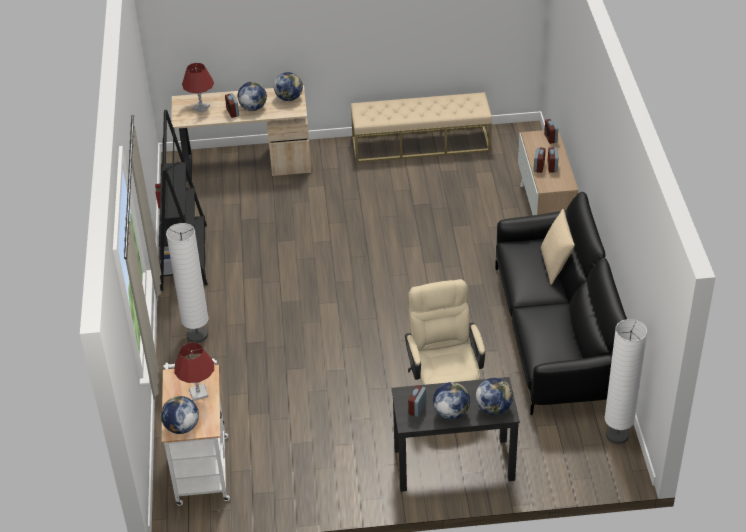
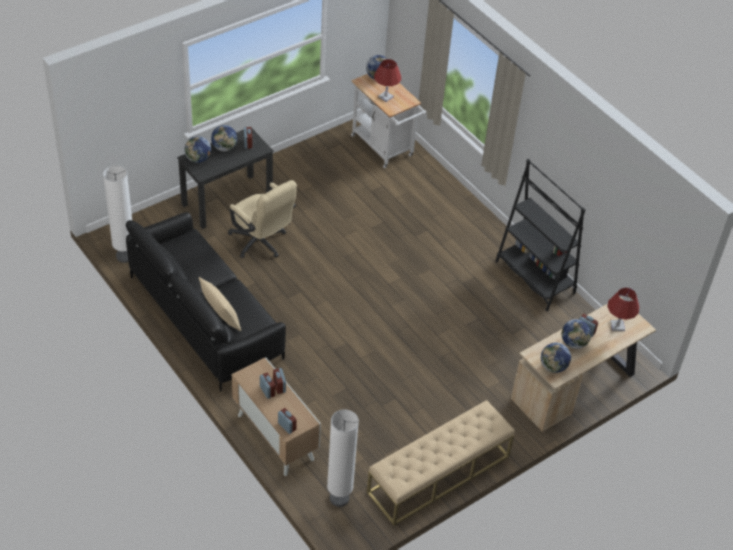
camera: 145 degrees right, 5 degrees up
white floor lamp [166,223,208,343] -> white floor lamp moved to [327,409,359,507]

